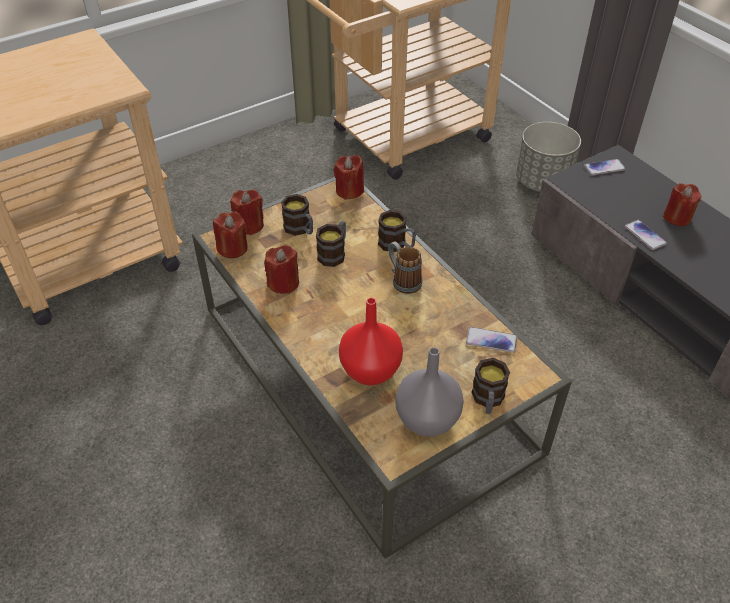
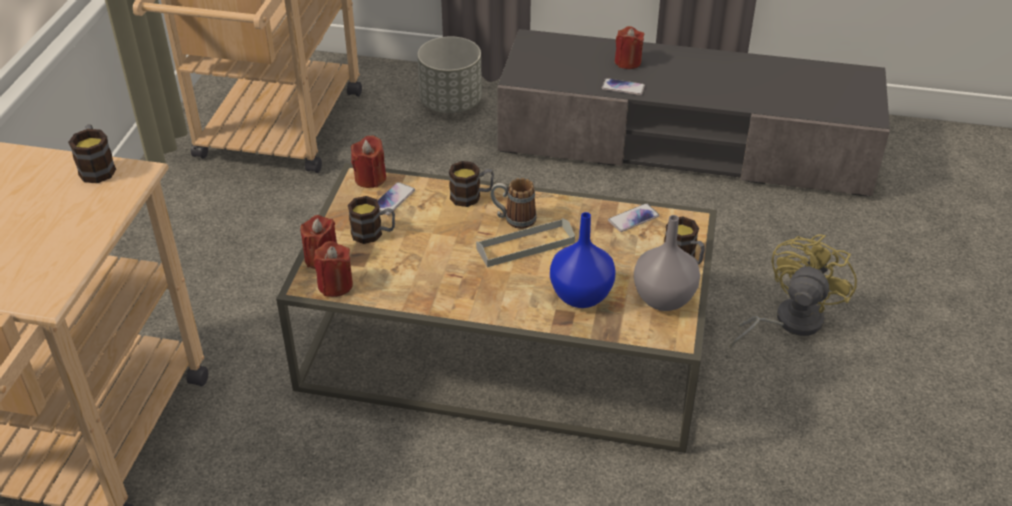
camera: 45 degrees left, 5 degrees down
red candle [264,245,299,294] -> none
mug [316,221,346,267] -> mug moved to [68,124,116,183]
red vase [339,298,403,385] -> blue vase [550,212,615,308]
phone [584,159,625,175] -> phone moved to [377,182,415,215]
none -> grey tray [476,218,575,267]
none -> yellow fan [730,234,857,349]

